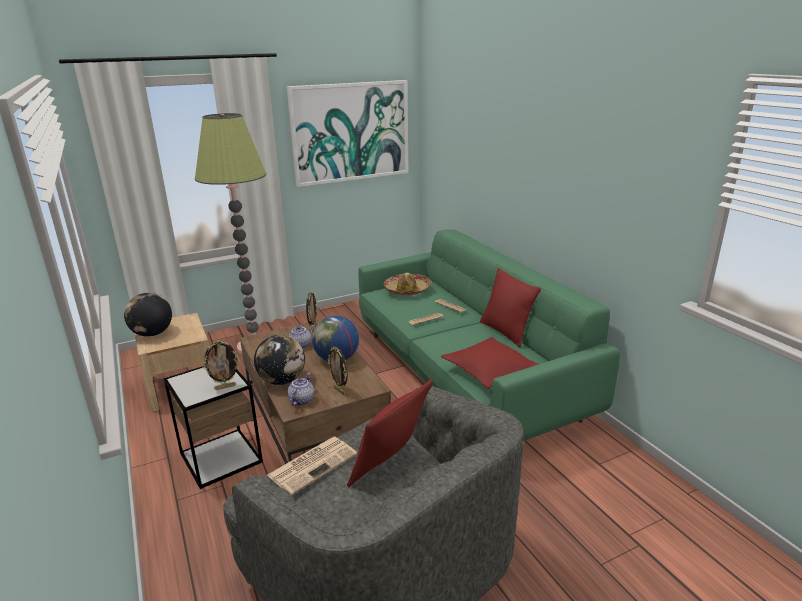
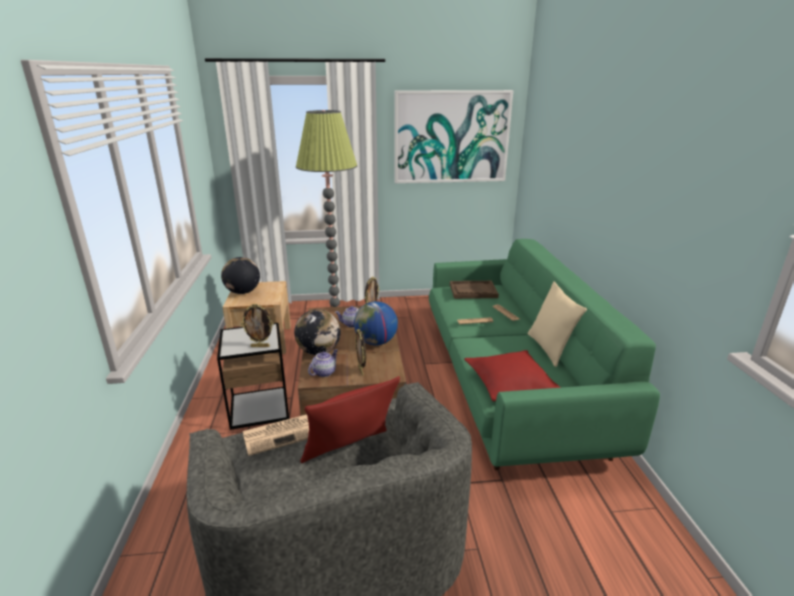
camera: 20 degrees right, 0 degrees up
hat [384,273,431,295] -> brown tray [450,281,499,299]
red pillow [480,267,541,347] -> beige pillow [528,282,587,367]

